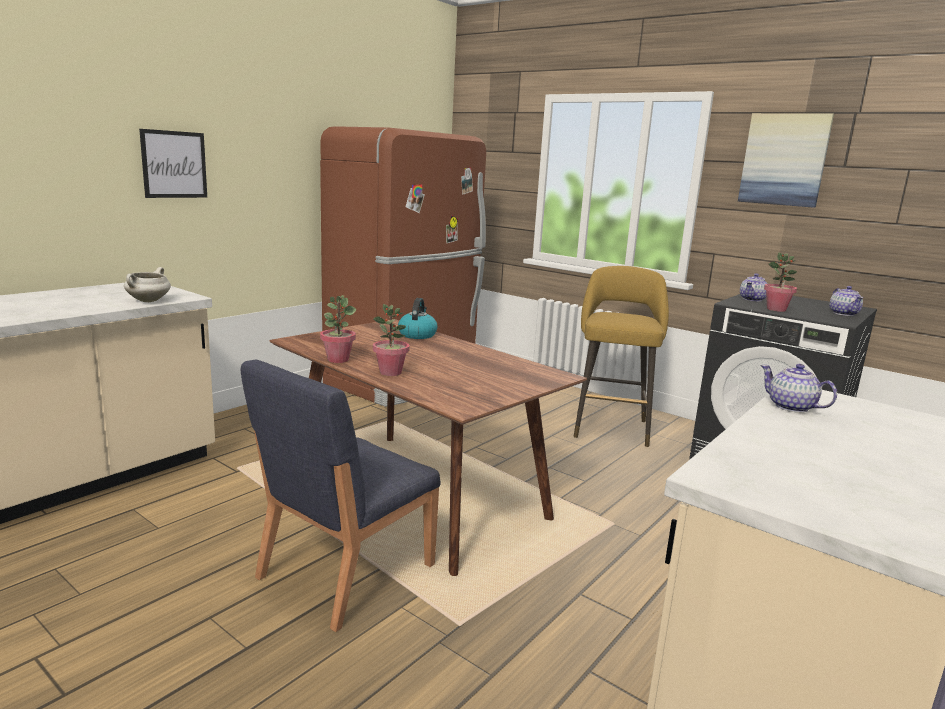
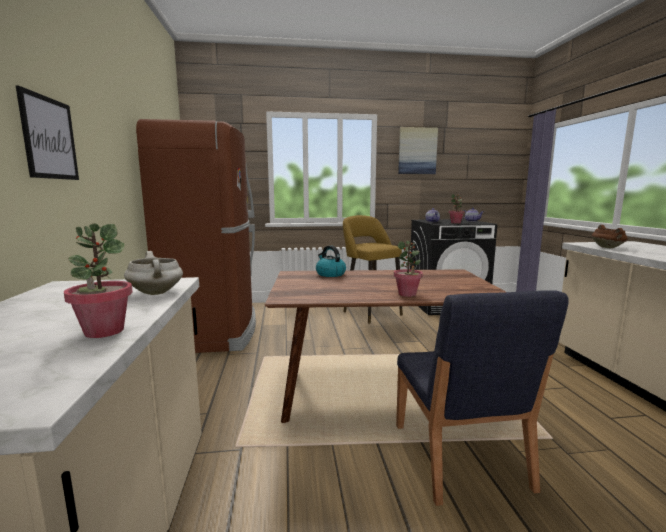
camera: 45 degrees left, 5 degrees down
potted plant [320,295,356,363] -> potted plant moved to [64,223,133,338]
teapot [760,364,837,413] -> brown cooking pot [592,225,628,248]

